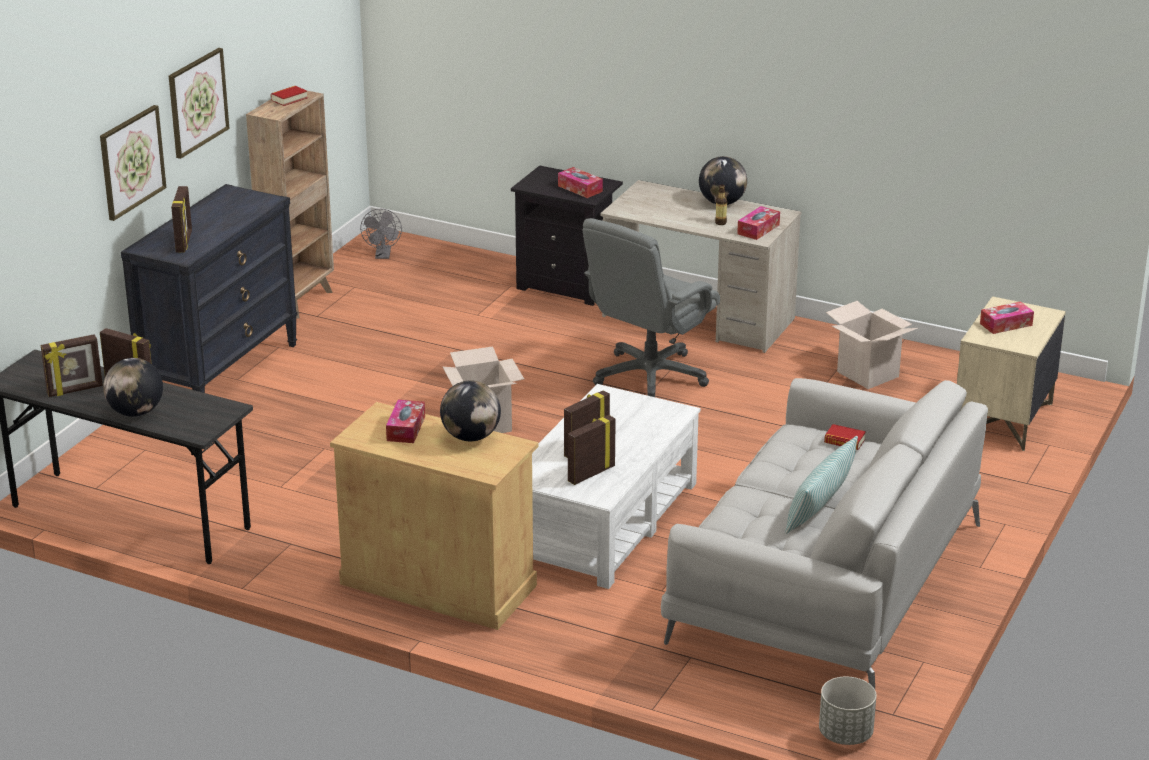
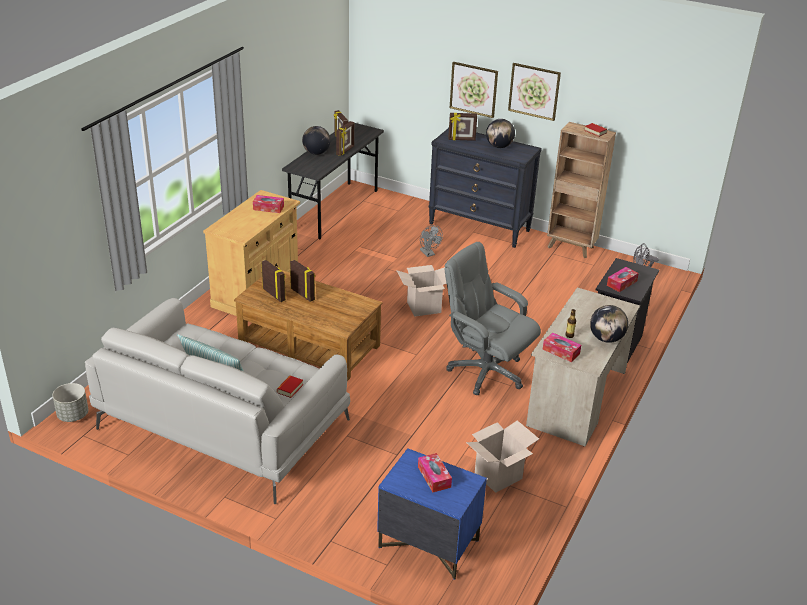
camera: 90 degrees right, 5 degrees up
globe [440,381,501,441] -> globe moved to [486,119,515,148]
white coffee table [532,384,701,589] -> brown coffee table [234,270,383,381]
beige nightstand [957,296,1066,451] -> blue nightstand [377,448,487,580]
none -> grey fan [420,225,443,257]

